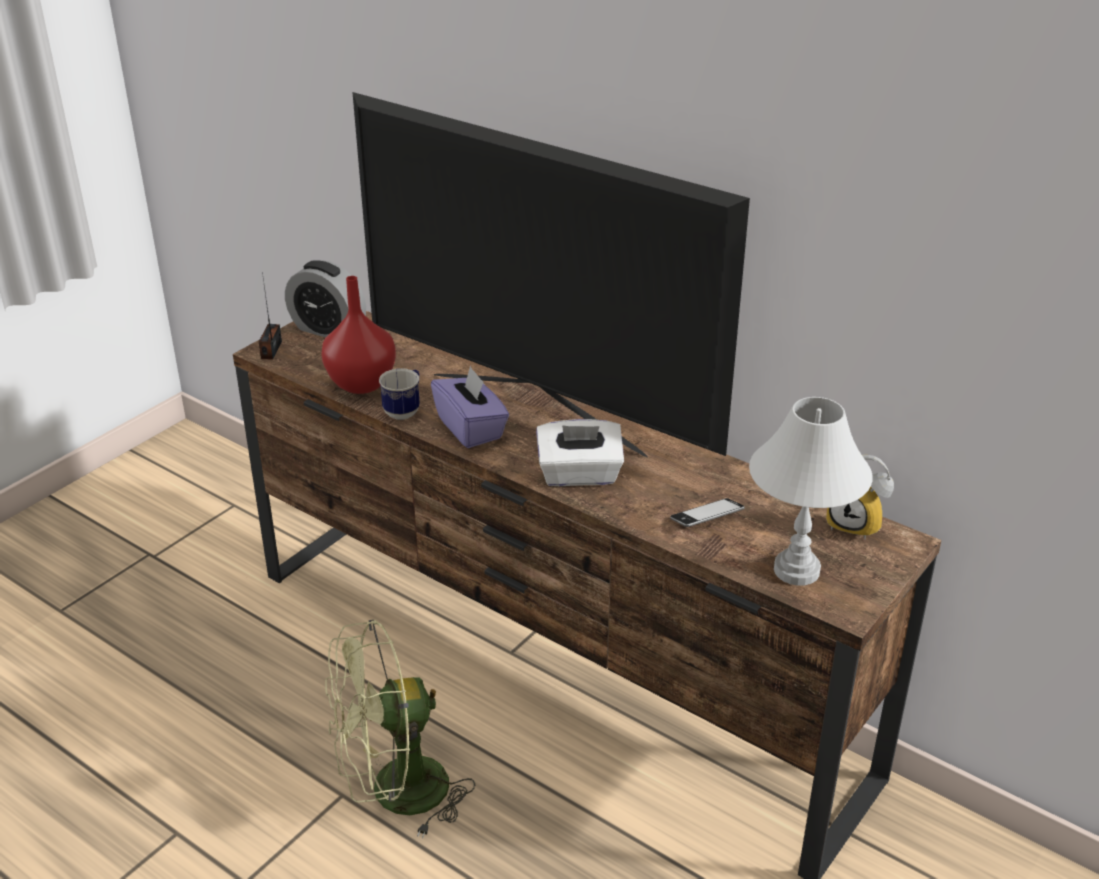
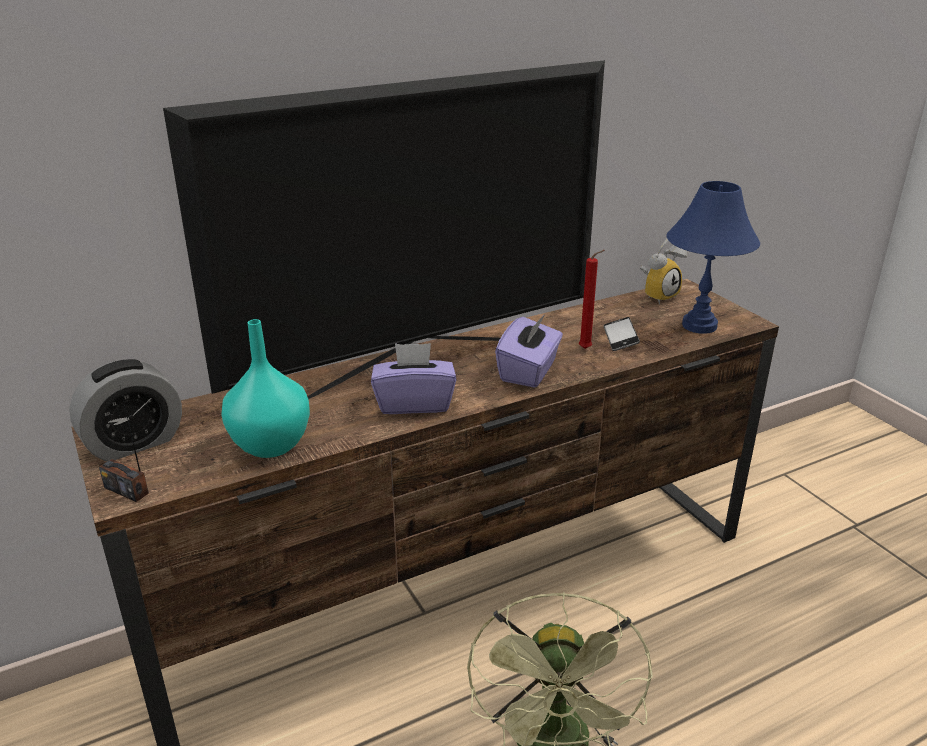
camera: 65 degrees left, 5 degrees down
red vase [321,276,396,394] -> turquoise vase [221,319,310,458]
mug [379,368,420,420] -> none
white tissue box [536,419,624,486] -> purple tissue box [495,313,563,388]
white table lamp [749,397,873,586] -> blue table lamp [666,181,760,334]
none -> red candle [579,250,605,349]

